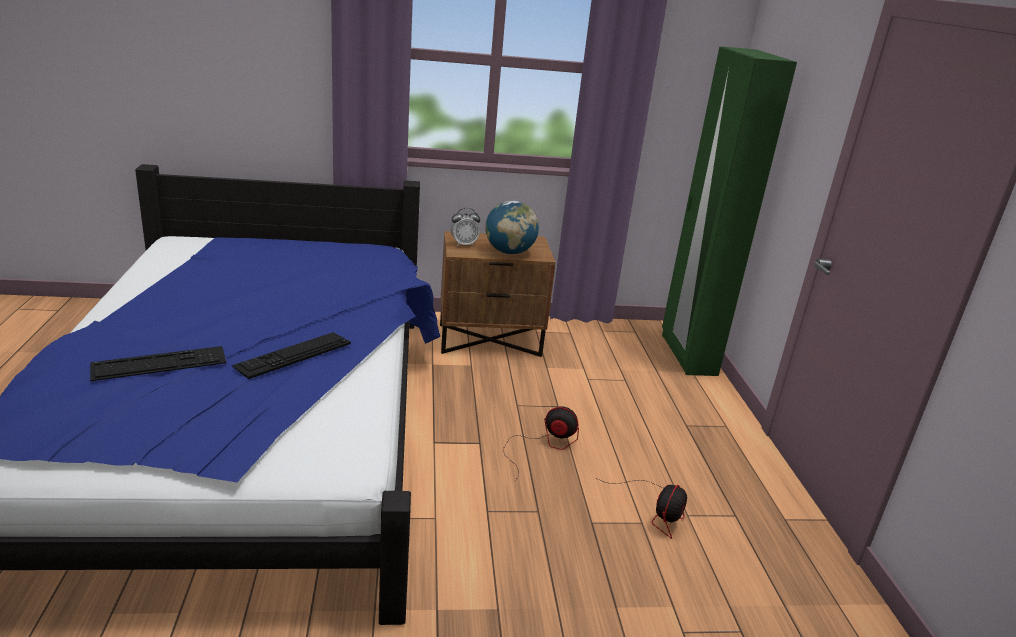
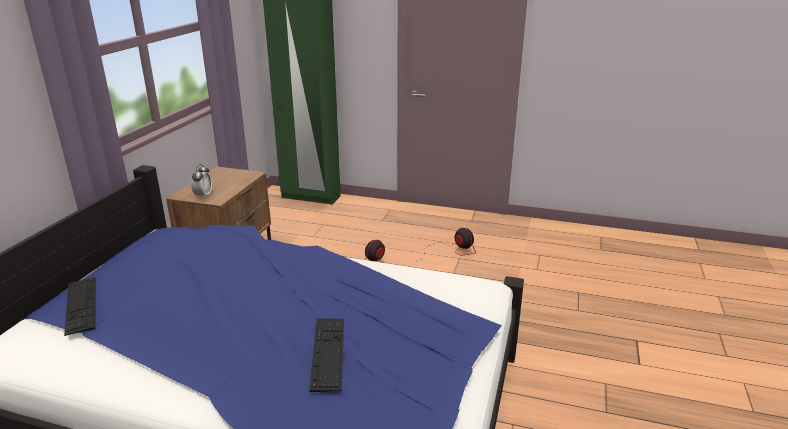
camera: 65 degrees left, 0 degrees up
keyboard [232,332,351,379] -> keyboard moved to [64,277,96,336]
globe [485,200,539,254] -> none

